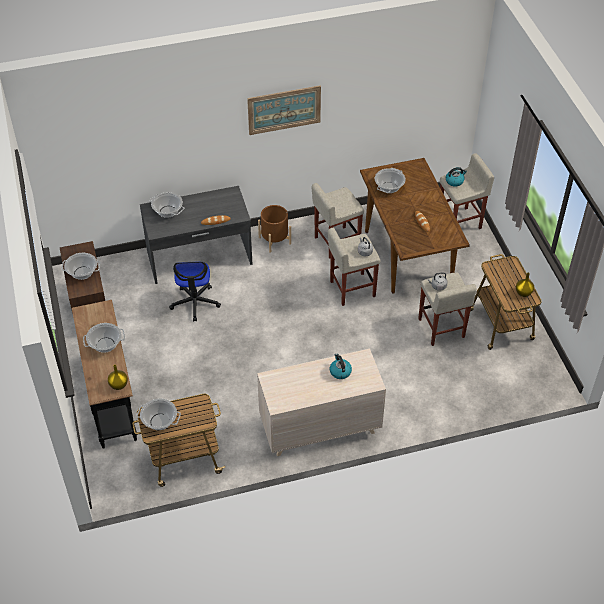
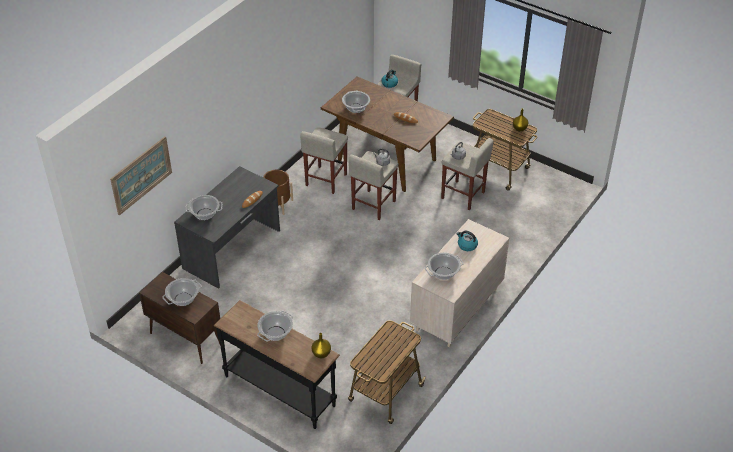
camera: 40 degrees left, 5 degrees down
cooking pot [136,398,181,430] -> cooking pot moved to [425,253,464,280]
office chair [169,261,221,322] -> none
picture [247,85,321,135] -> picture moved to [110,136,172,215]

